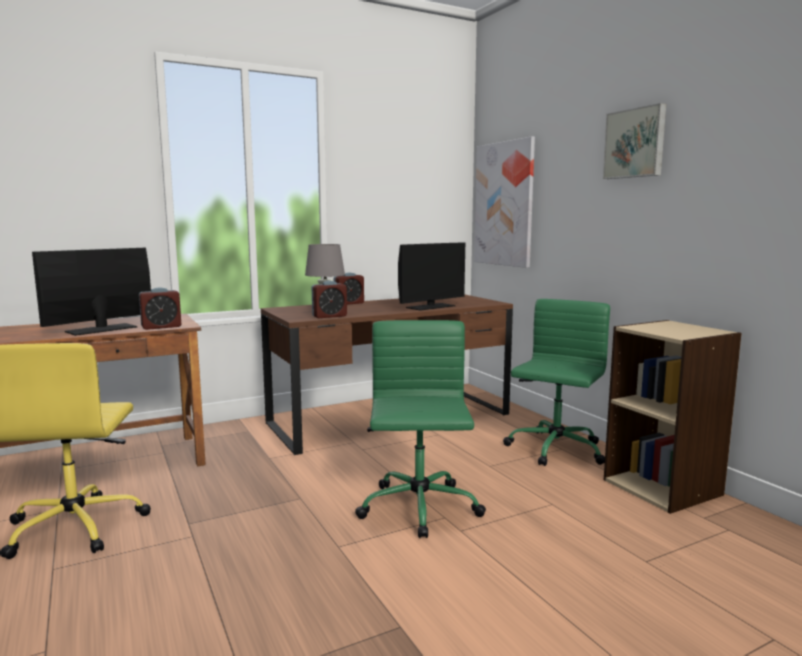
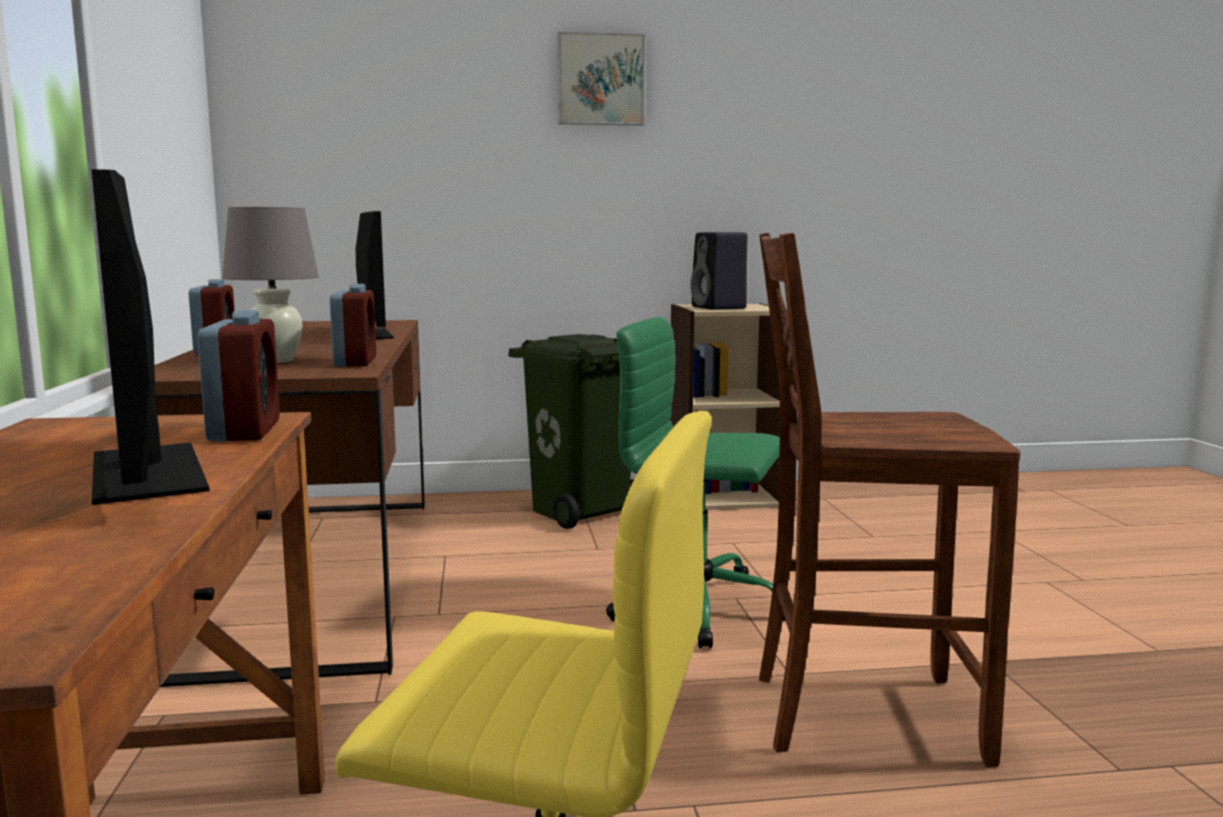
camera: 70 degrees left, 0 degrees up
picture [474,136,535,268] -> none
green office chair [503,299,610,466] -> green trash can [509,334,634,529]
none -> black speaker [691,232,748,310]
none -> brown chair [759,233,1020,767]

